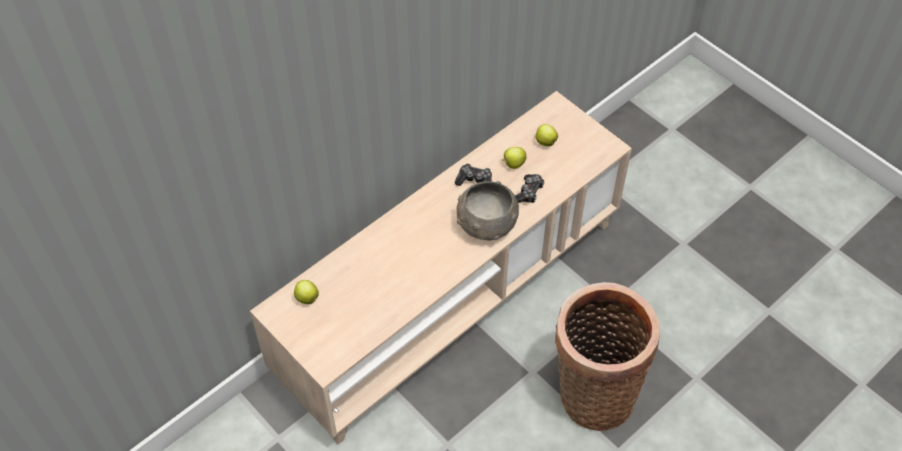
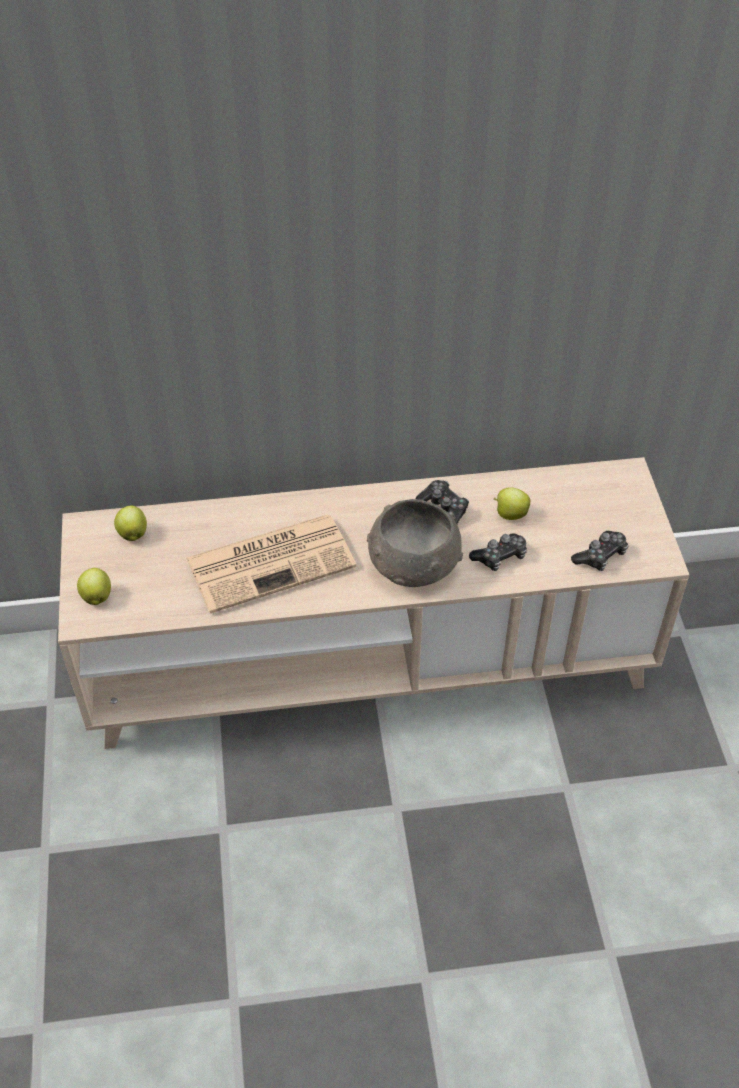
camera: 35 degrees right, 5 degrees down
apple [535,124,558,146] -> apple moved to [77,568,111,605]
basket [555,282,660,431] -> none
none -> newspaper [187,515,356,614]
none -> game controller [571,531,628,571]

